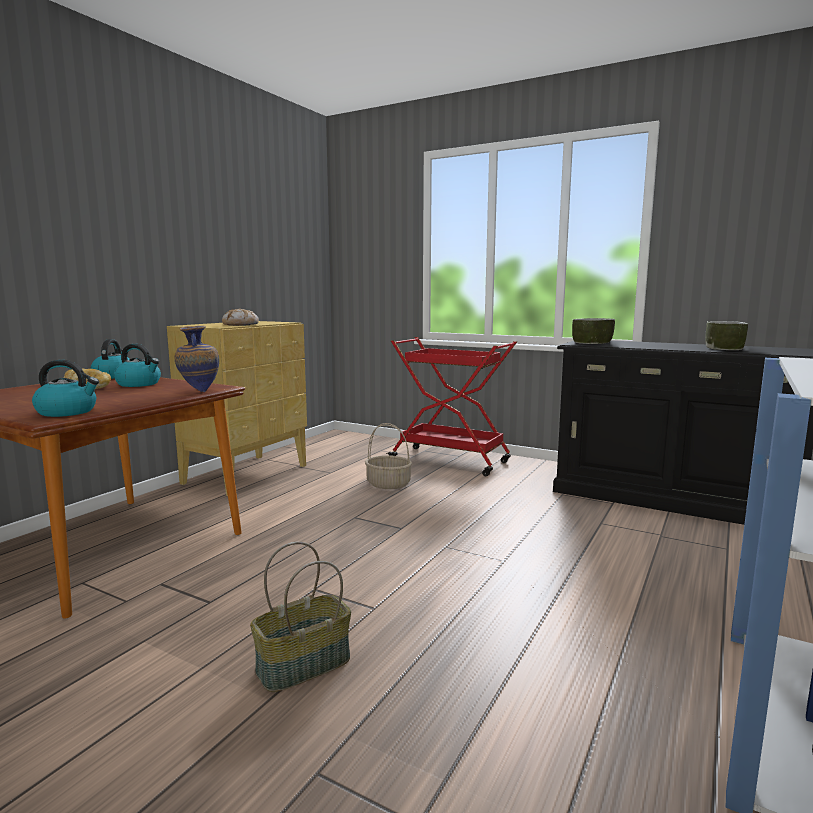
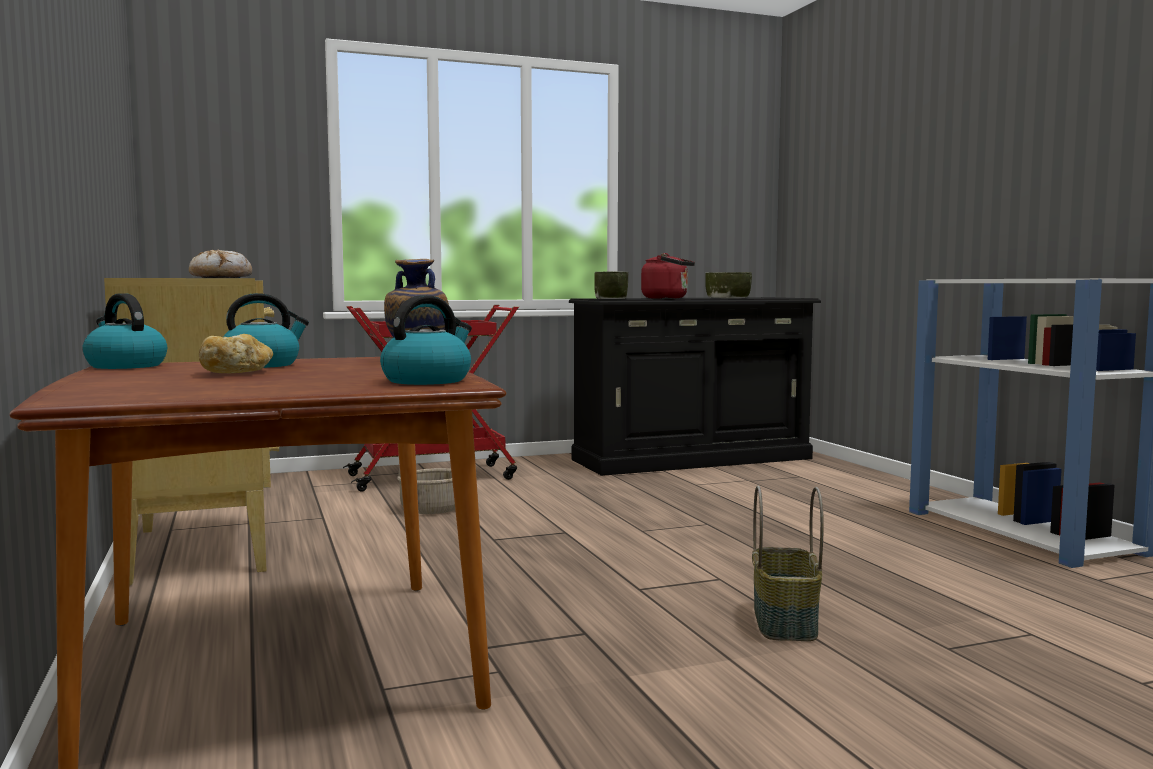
camera: 50 degrees left, 5 degrees down
none -> red kettle [641,253,695,299]

